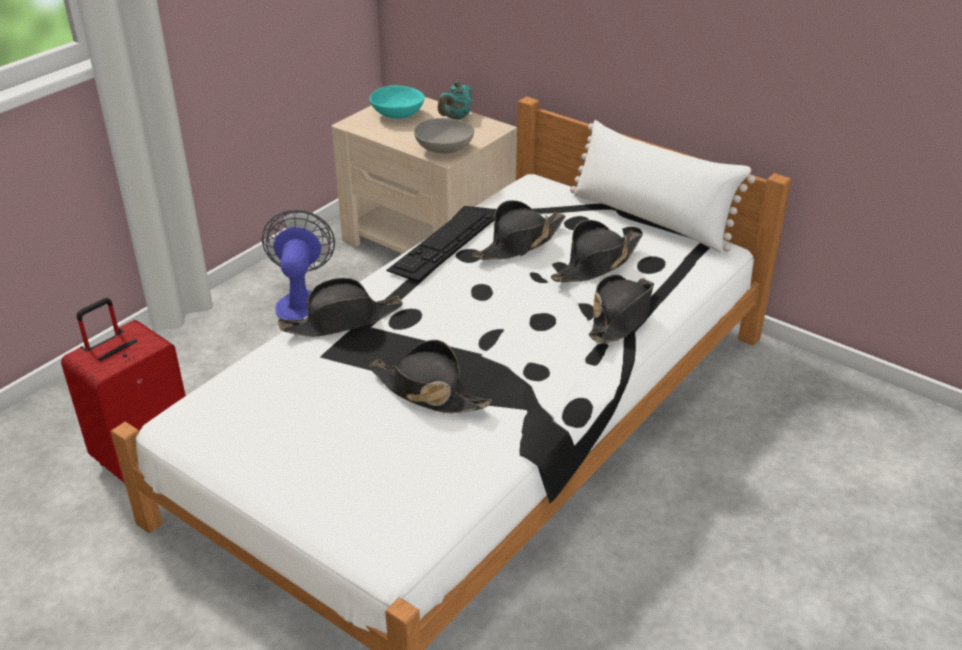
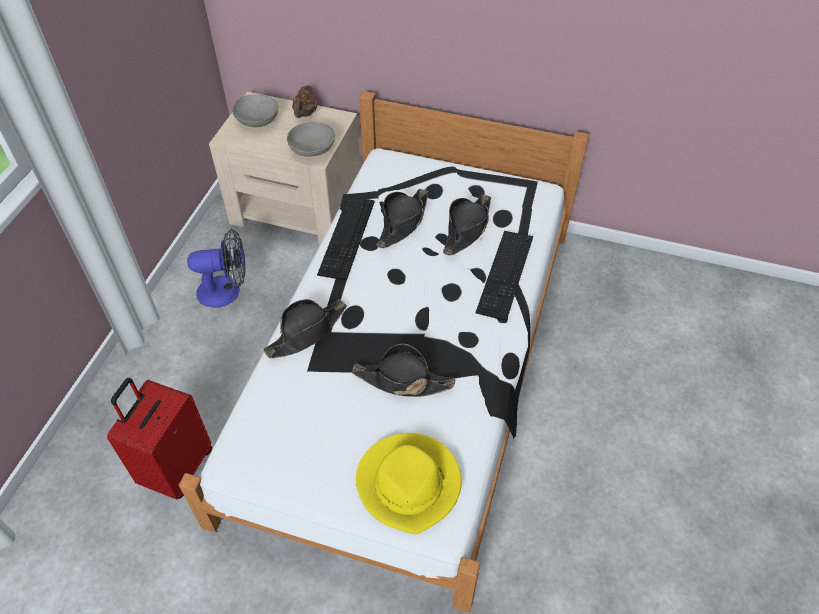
camera: 20 degrees left, 15 degrees up
fan [262,210,335,320] -> fan turned 105 degrees clockwise [187,229,245,308]
turquoise bowl [370,85,425,119] -> grey bowl [232,95,278,127]
turquoise teapot [438,81,473,120] -> brown teapot [292,85,317,118]
white pillow [570,120,755,253] -> none
black hat [588,274,654,343] -> keyboard [475,231,533,321]
none -> yellow hat [356,433,462,534]

